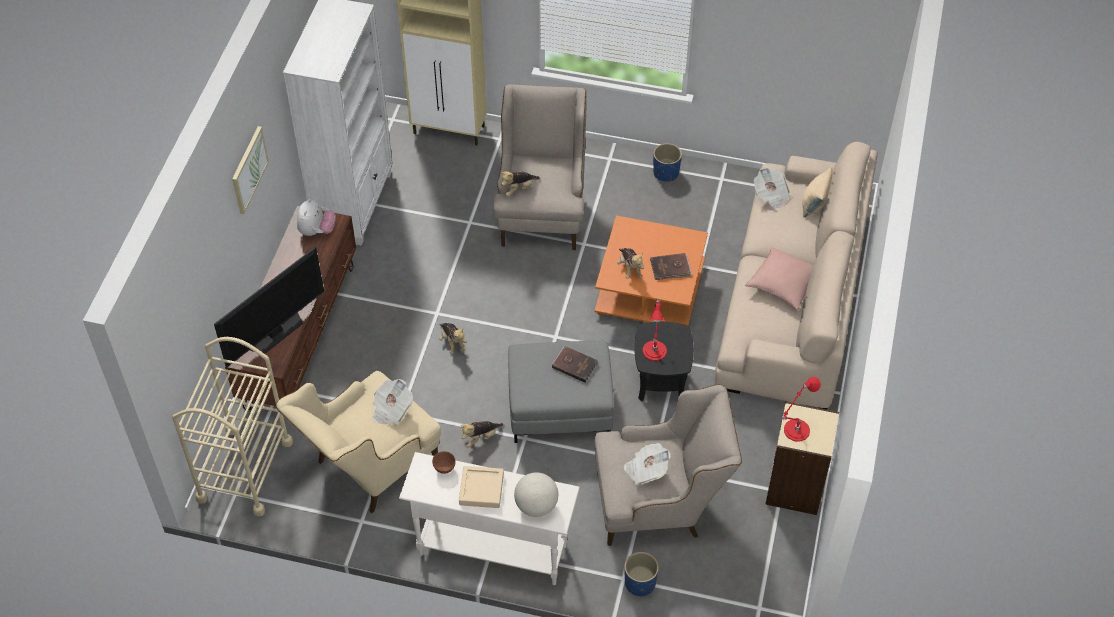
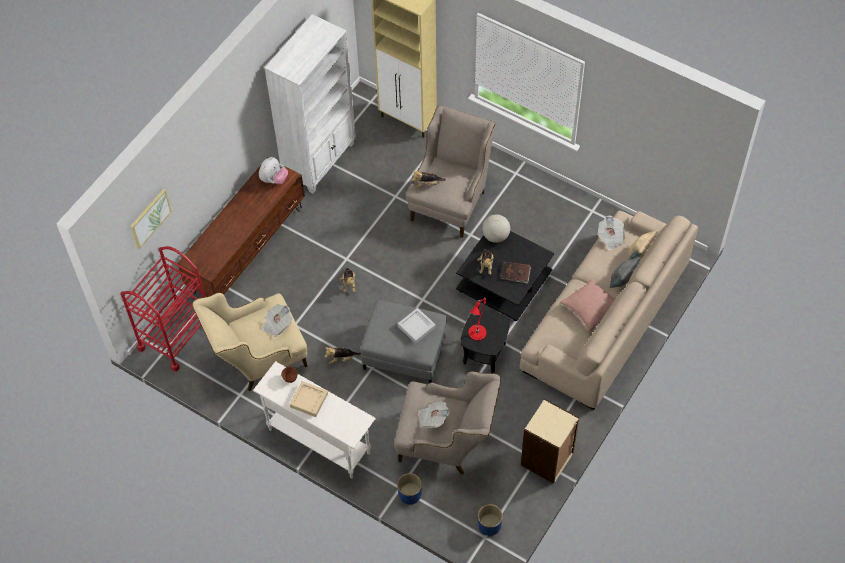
camera: 20 degrees right, 5 degrees up
beige cart [172,337,293,516] -> red cart [121,246,205,372]
television [214,247,324,367] -> none
picture [232,126,269,214] -> picture moved to [130,189,172,249]
globe [514,472,558,517] -> globe moved to [482,214,510,243]
brown book [552,345,599,382] -> grey tray [398,308,436,343]
orange coffee table [594,215,708,326] -> black coffee table [456,231,554,321]
blue planter [653,143,682,182] -> blue planter moved to [478,504,503,536]
red table lamp [782,377,821,442] -> none
none -> grey pillow [610,256,641,288]

